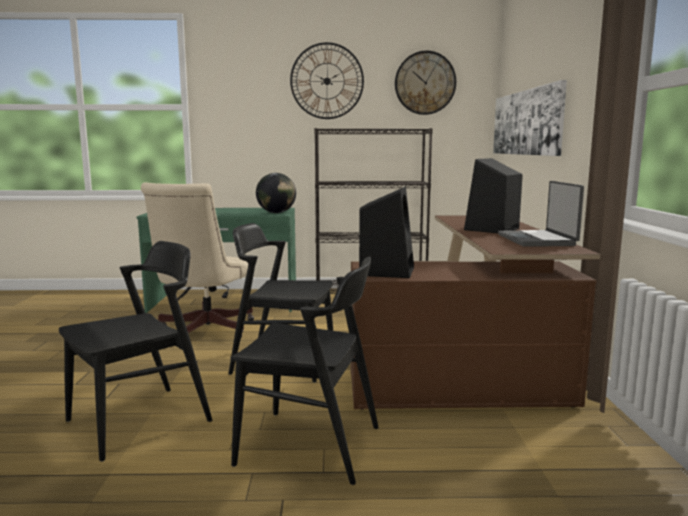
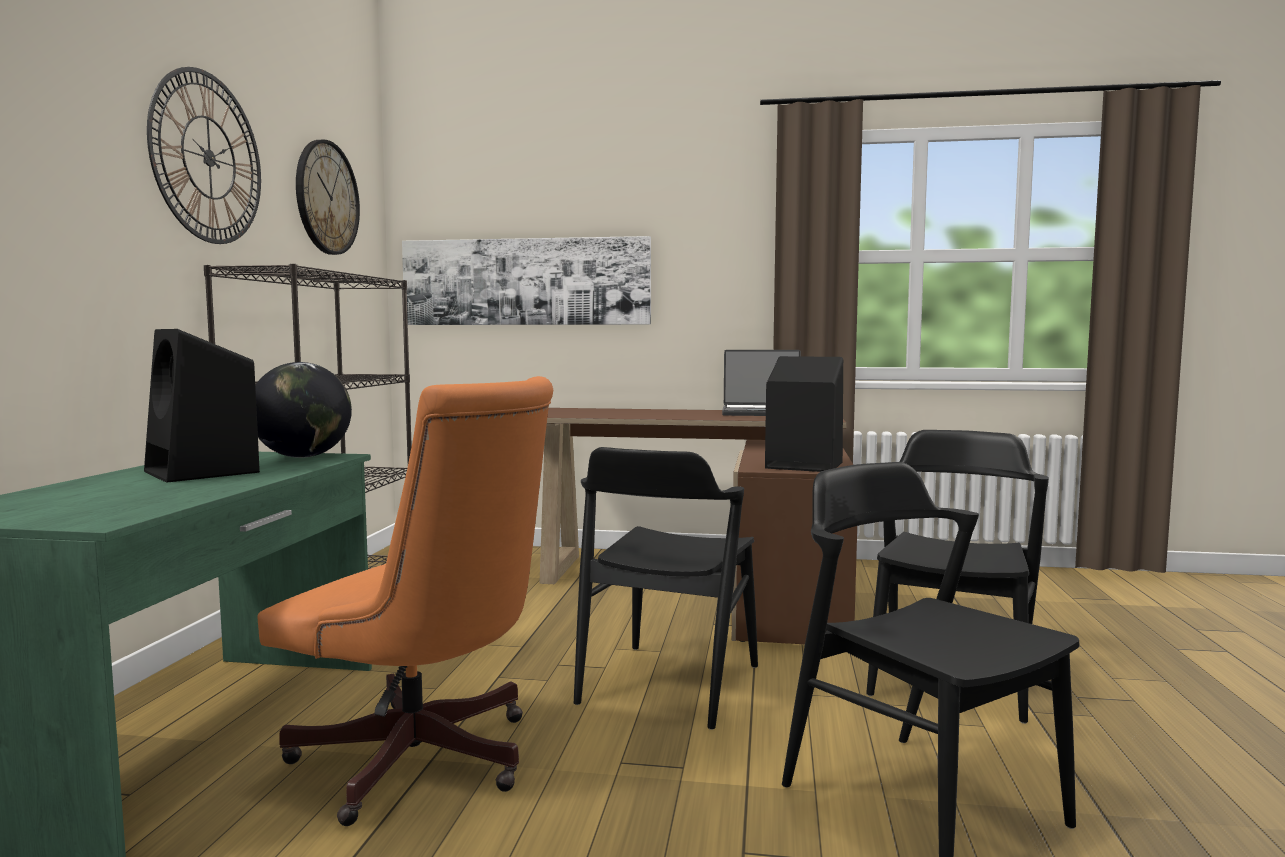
camera: 80 degrees left, 5 degrees down
beige office chair [141,182,255,338] -> orange office chair [258,376,553,826]
black speaker [464,158,523,233] -> black speaker moved to [144,329,260,483]

